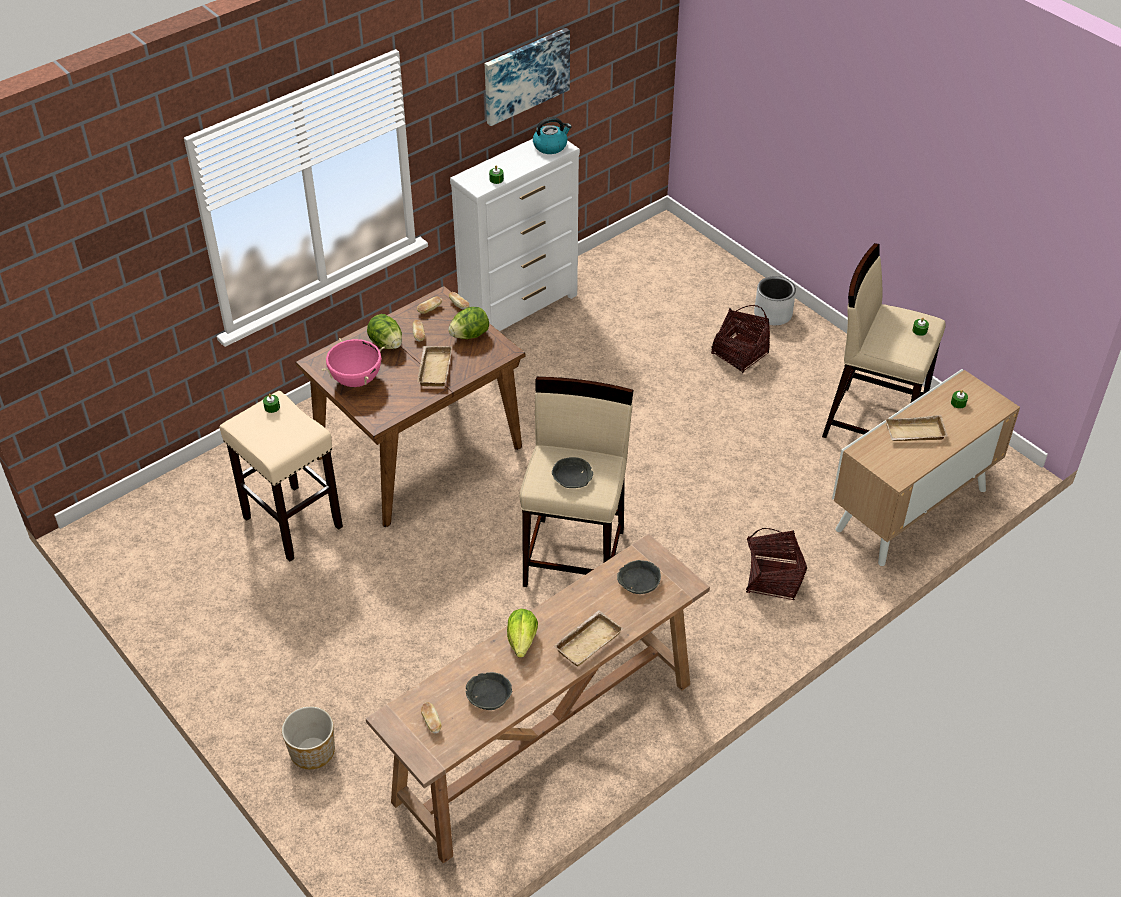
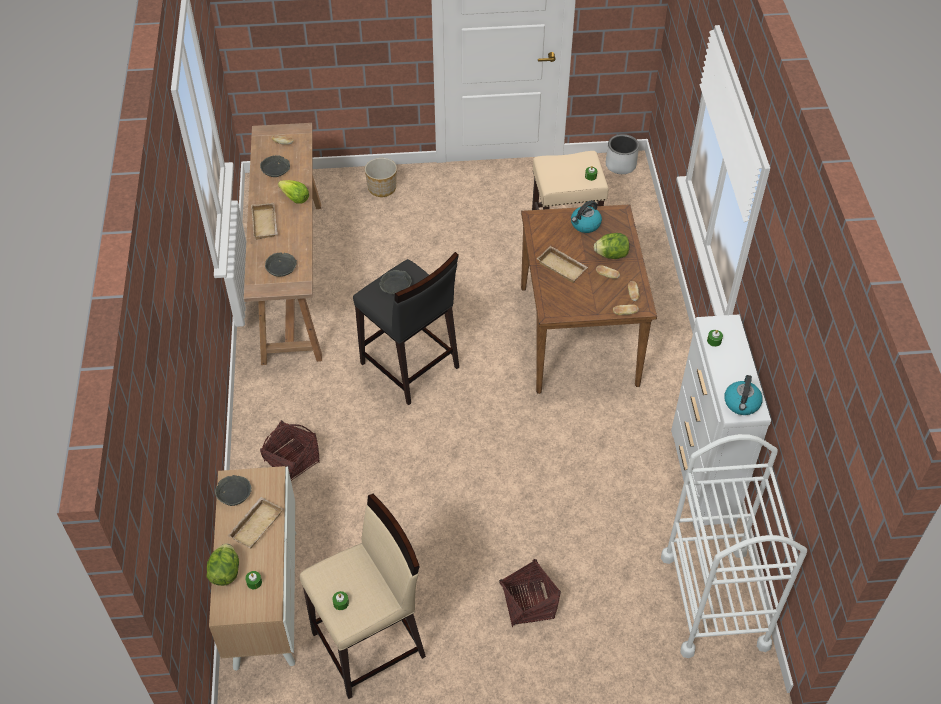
camera: 125 degrees right, 5 degrees up
pink cooking pot [322,338,385,387] -> kettle [571,200,602,233]
lettuce [448,307,489,339] -> lettuce moved to [207,543,239,586]
picture [485,28,570,126] -> none
beige stool [519,377,634,587] -> black stool [353,252,459,405]
grey planter [754,276,796,325] -> grey planter moved to [606,134,639,174]
none -> grey bowl [215,475,251,506]
none -> white cart [661,434,807,658]

